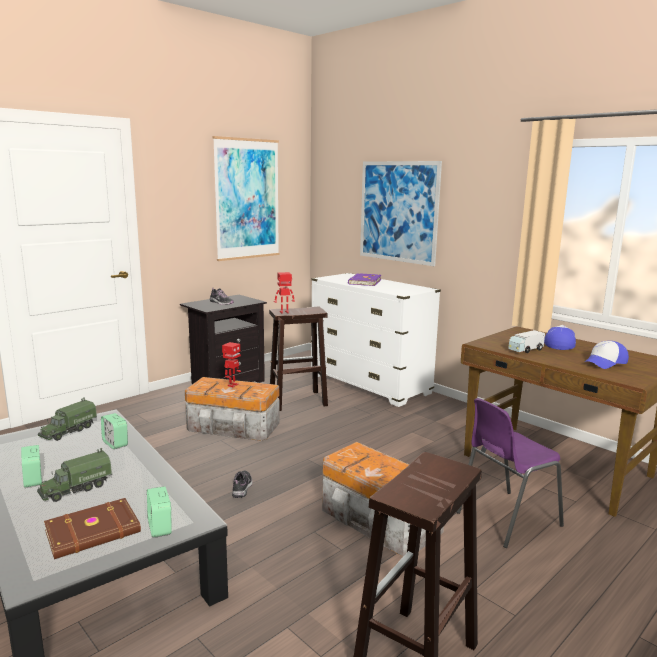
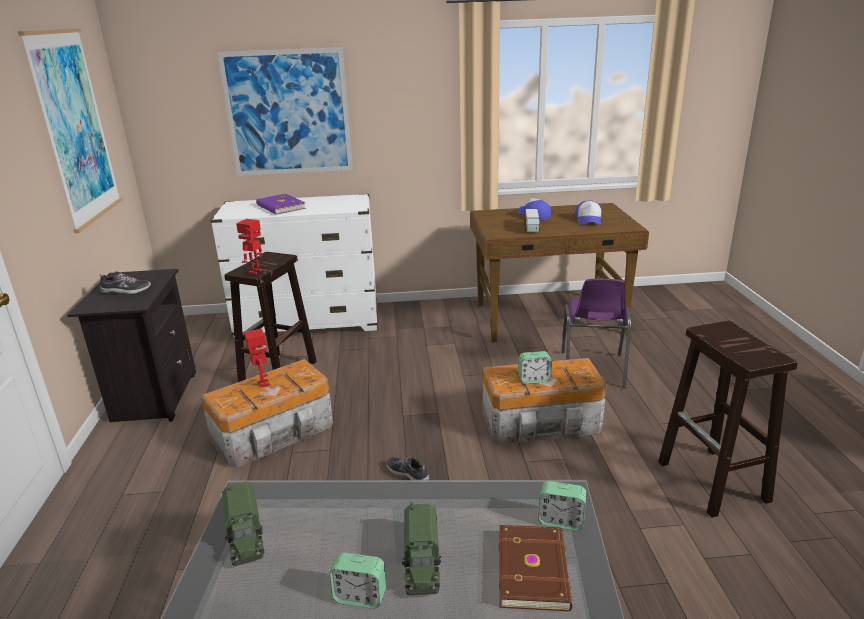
camera: 50 degrees left, 10 degrees up
alarm clock [101,413,128,449] -> alarm clock moved to [518,351,552,384]

